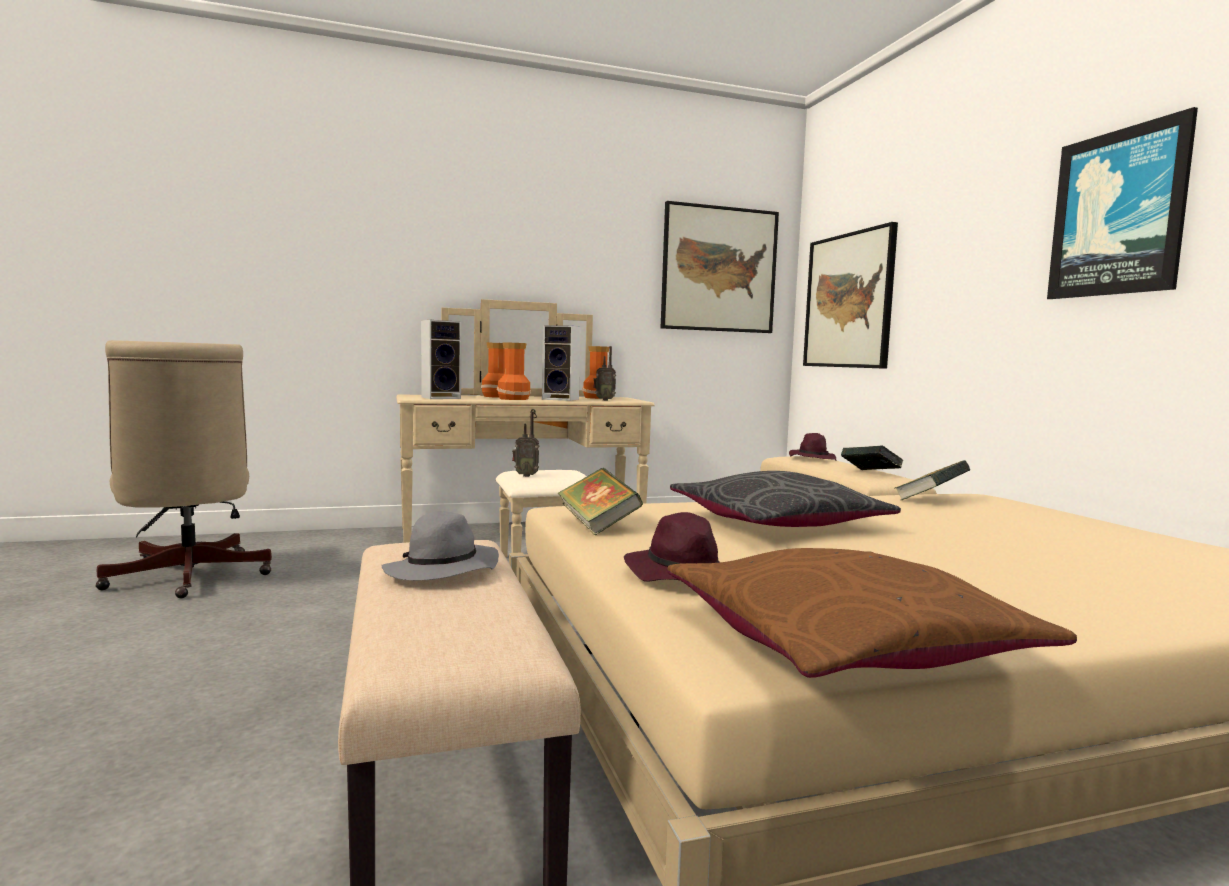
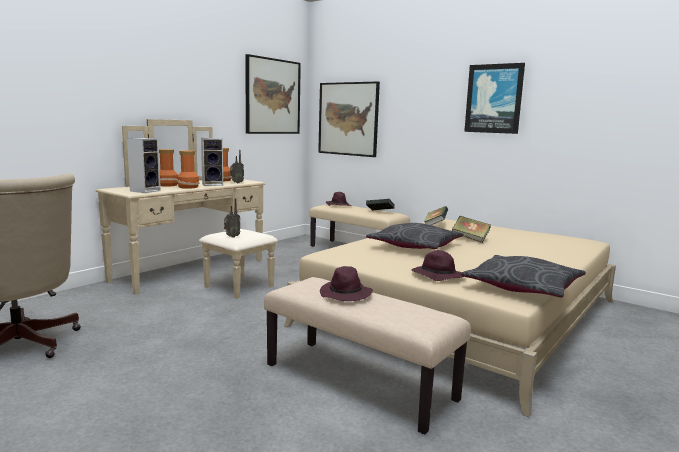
camera: 35 degrees left, 5 degrees up
grey hat [381,511,499,581] -> purple hat [320,266,373,301]
book [557,468,643,535] -> book moved to [452,216,491,243]
brown pillow [668,548,1077,678] -> grey pillow [461,255,586,298]

